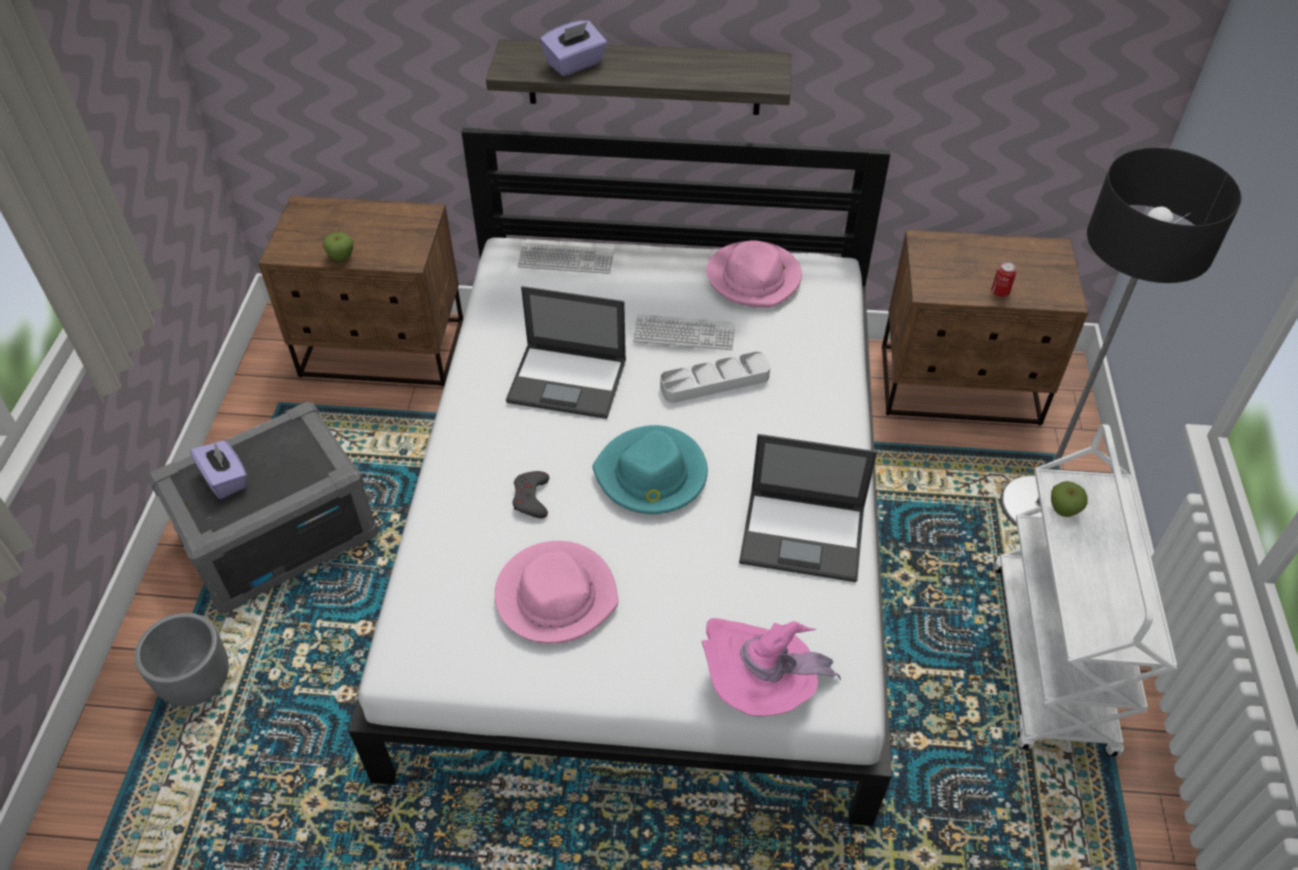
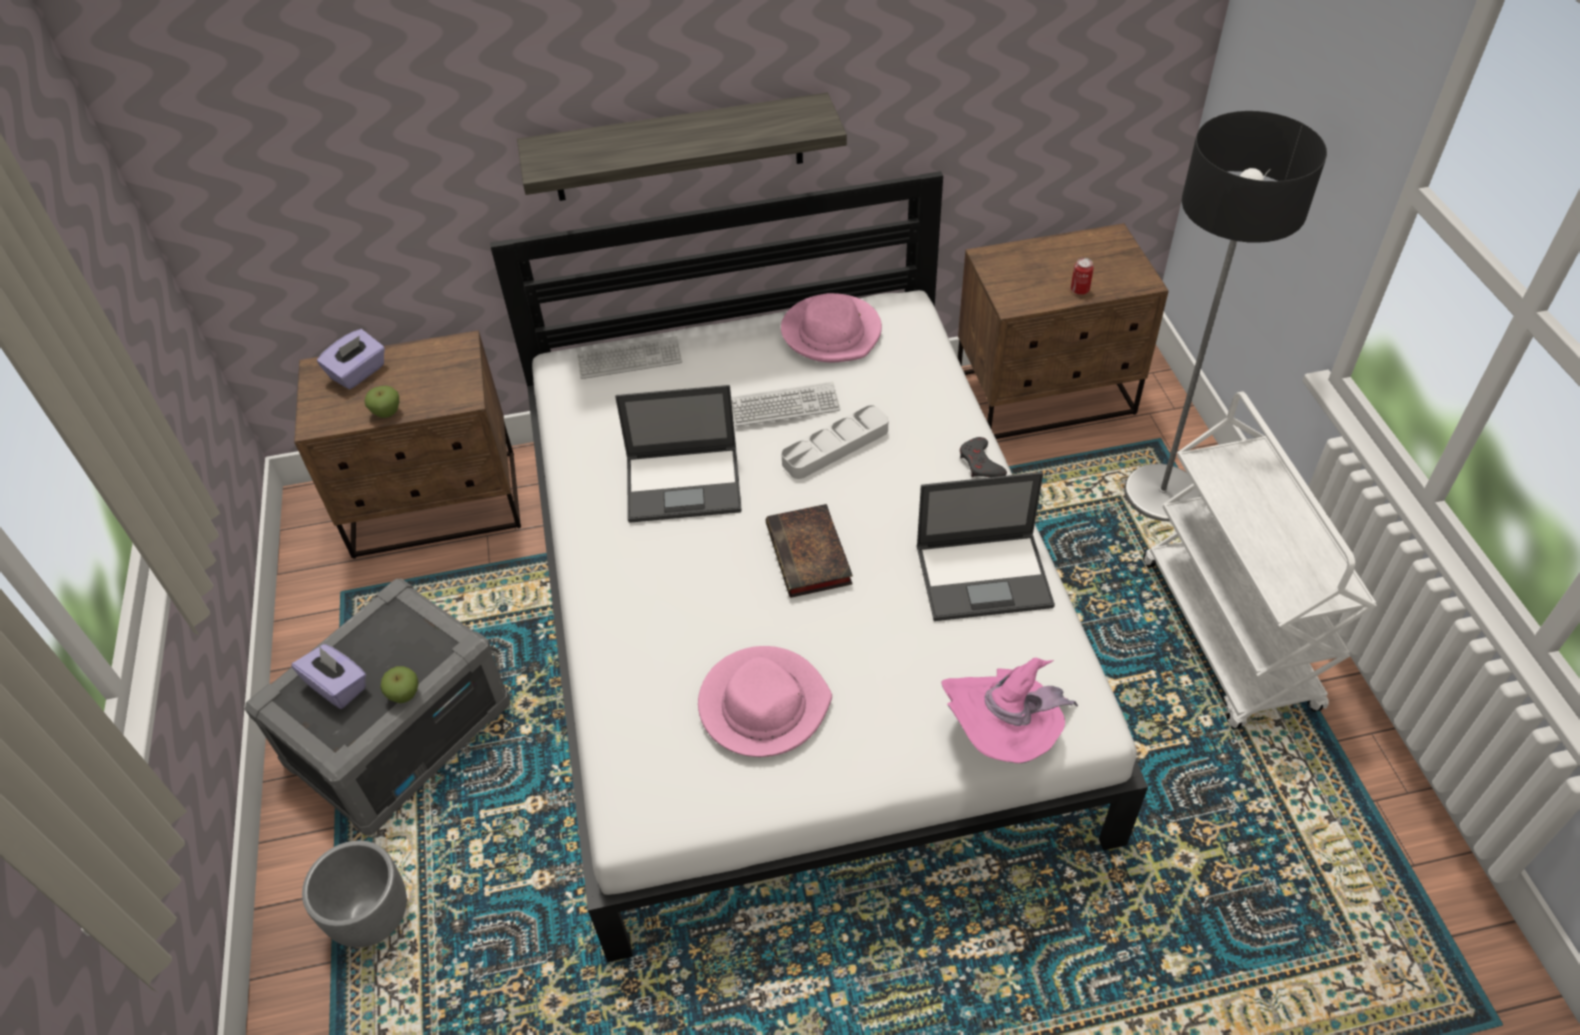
camera: 15 degrees left, 0 degrees up
grey game controller [512,471,549,519] -> grey game controller moved to [960,437,1007,477]
purple tissue box [540,21,607,76] -> purple tissue box moved to [317,329,385,390]
turquoise hat [593,425,708,514] -> book [766,504,853,598]
apple [1051,481,1088,517] -> apple moved to [380,666,419,703]

